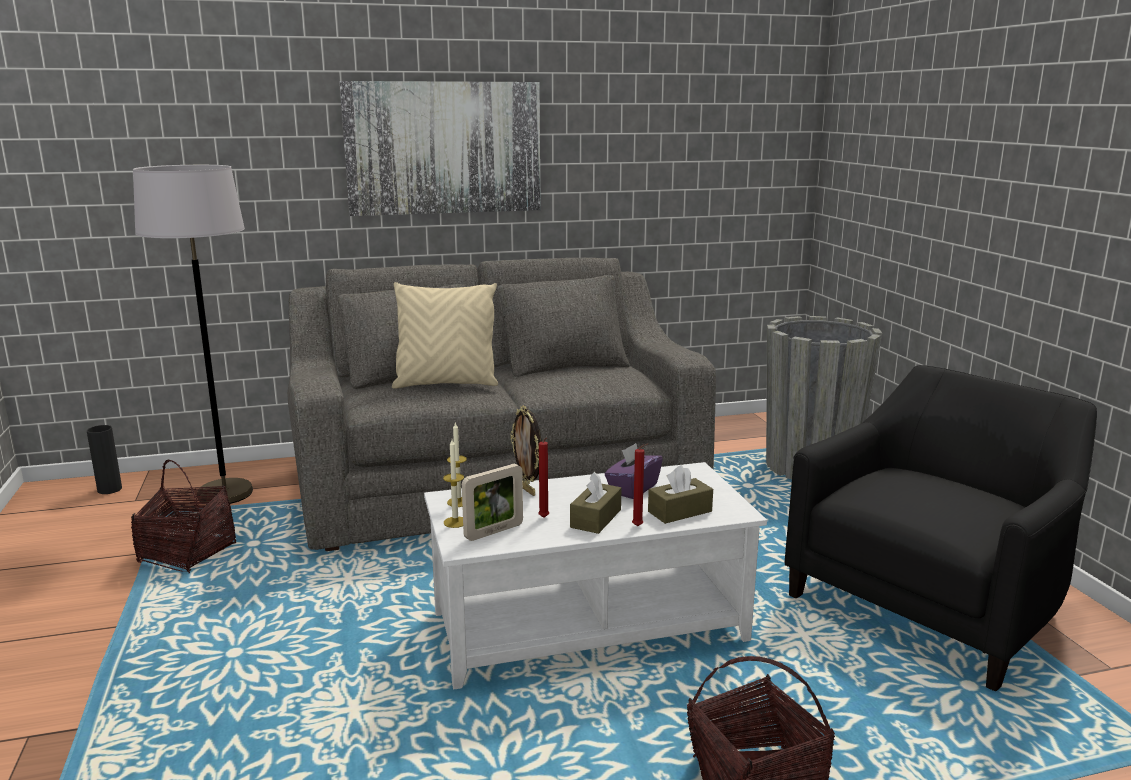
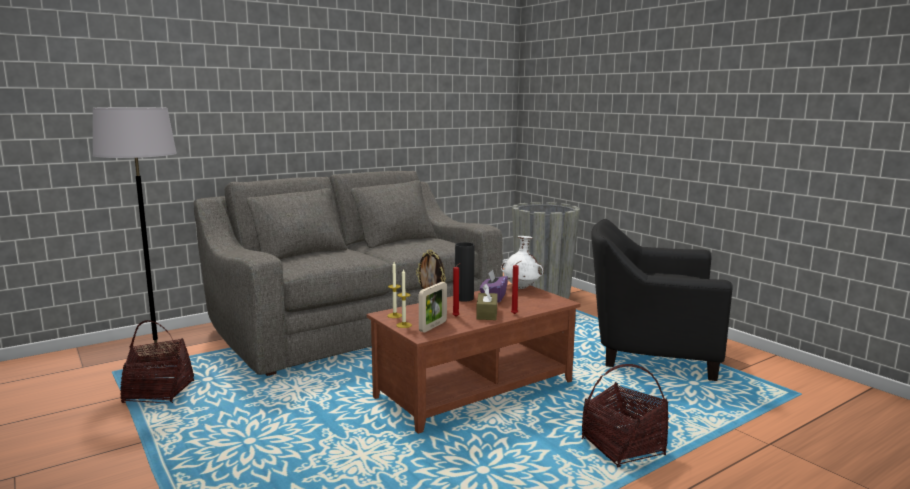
camera: 20 degrees left, 5 degrees down
black vase [87,425,122,494] -> black vase moved to [455,242,475,302]
picture [339,81,541,216] -> none
beige pillow [392,282,498,389] -> none
white coffee table [424,462,767,689] -> brown coffee table [367,284,581,434]
brown tissue box [648,465,713,524] -> none
black armchair [785,365,1097,691] -> black armchair turned 105 degrees counterclockwise [591,219,733,381]
none -> white vase [501,236,544,289]

